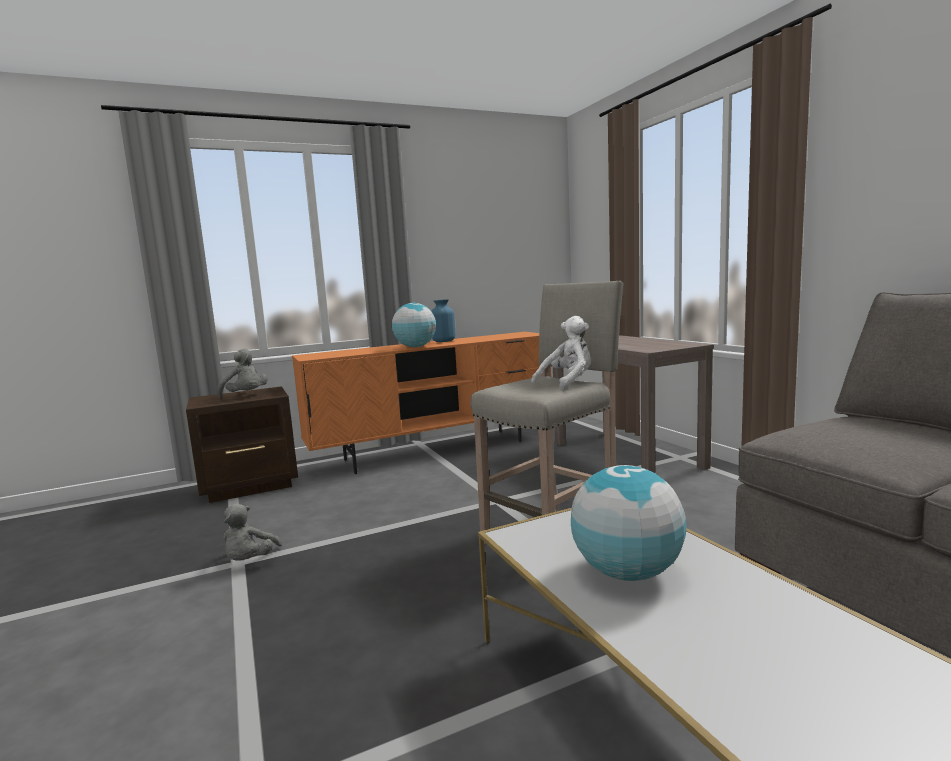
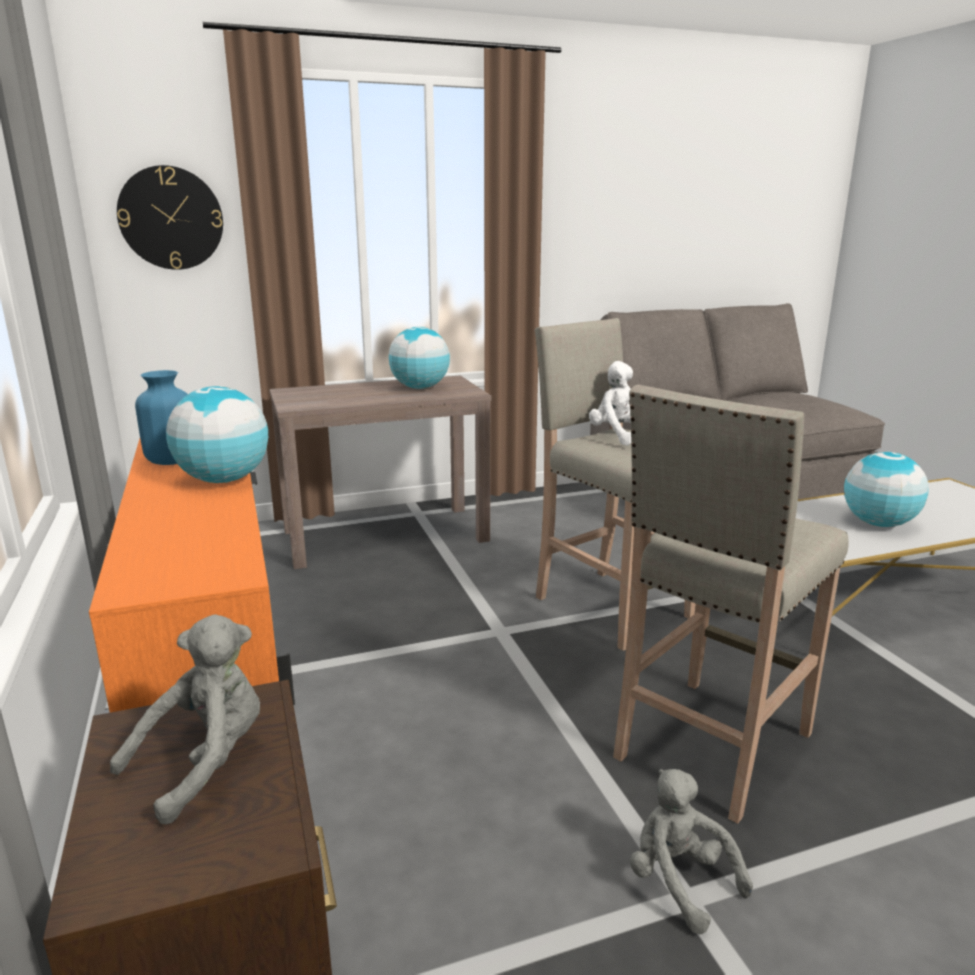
camera: 85 degrees left, 10 degrees up
grey plush toy [223,504,282,561] -> grey plush toy turned 135 degrees counterclockwise [630,769,753,934]
none -> wall clock [117,165,223,270]
none -> globe [389,327,450,389]
none -> beige stool [613,385,849,824]

